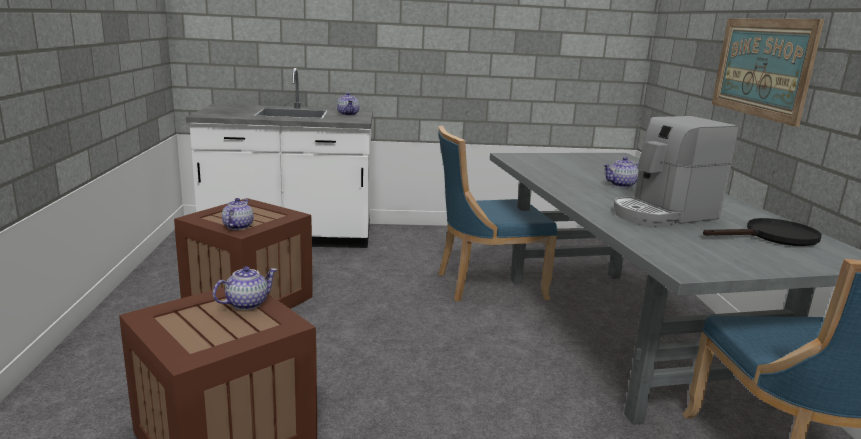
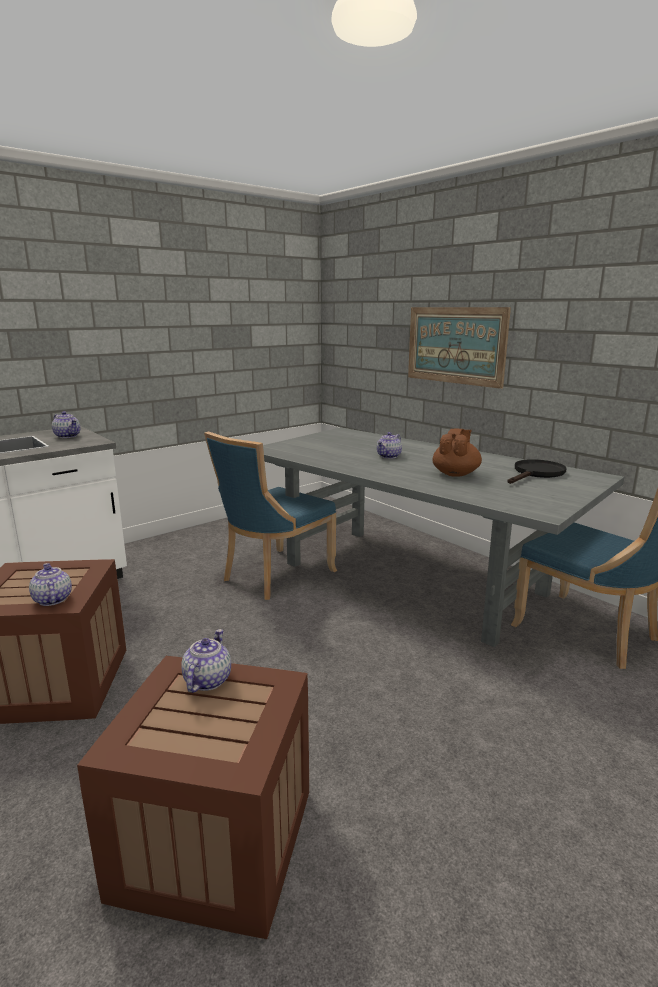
camera: 35 degrees left, 0 degrees up
coffee machine [614,116,739,226] -> brown teapot [433,429,482,477]

